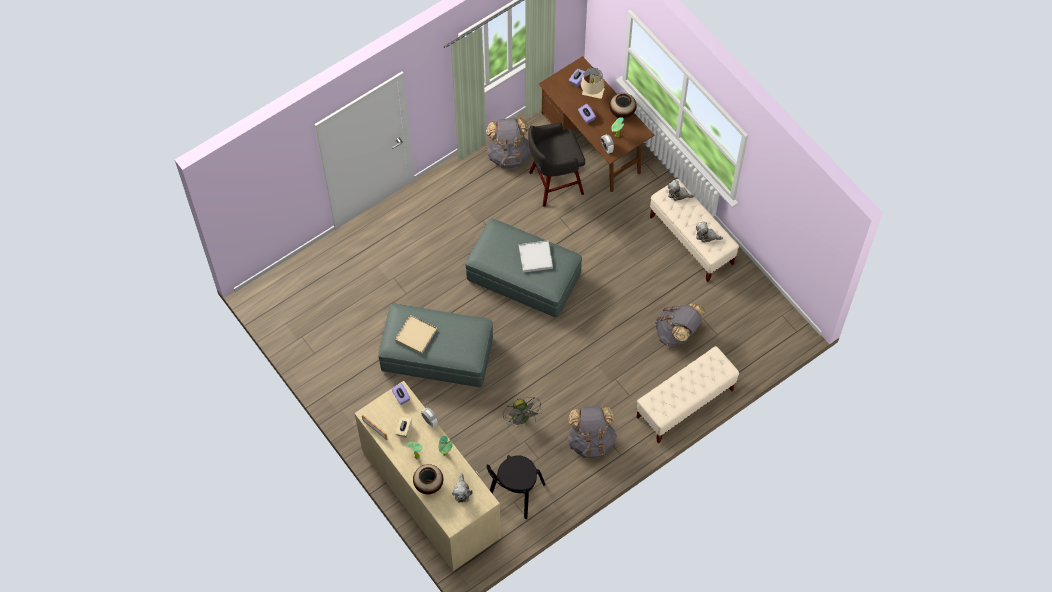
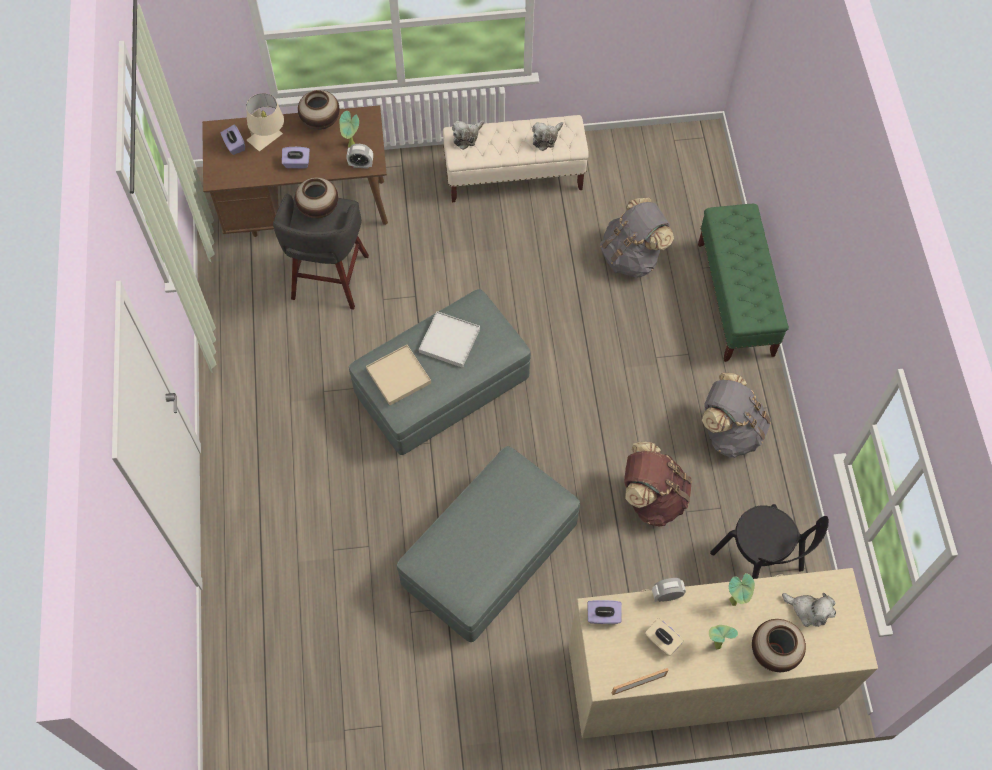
camera: 60 degrees left, 0 degrees up
beige tray [395,315,437,354] -> beige tray moved to [366,345,431,405]
grey backpack [486,118,531,169] -> none
grey fan [503,397,542,428] -> brown backpack [624,442,692,527]
beige bench [637,346,739,443] -> green bench [698,204,789,362]
none -> vase [295,177,338,219]

